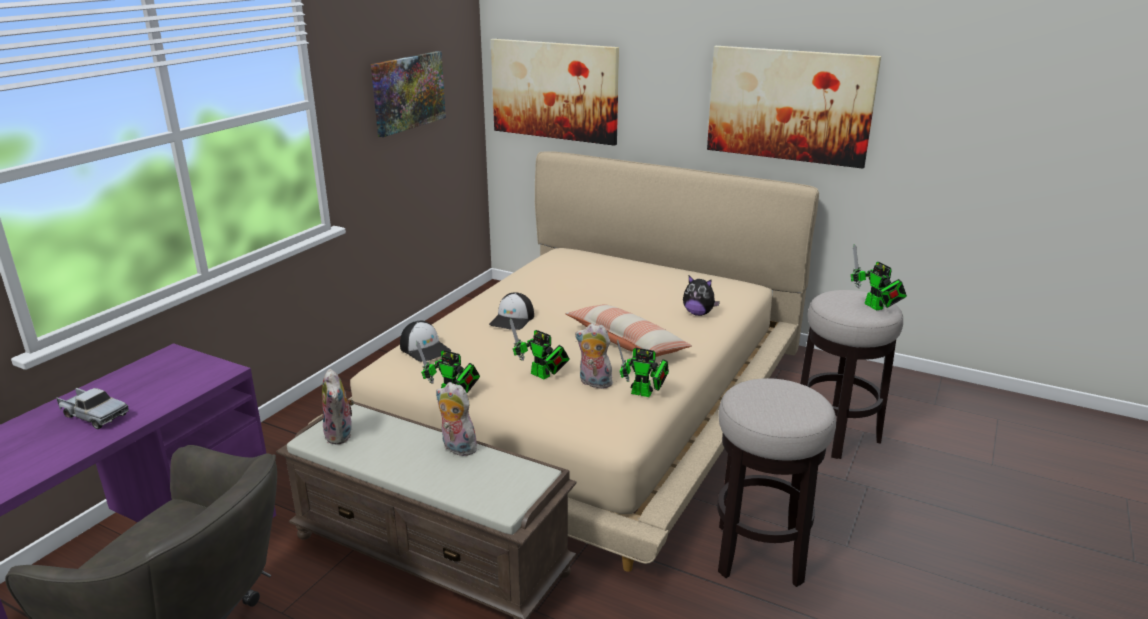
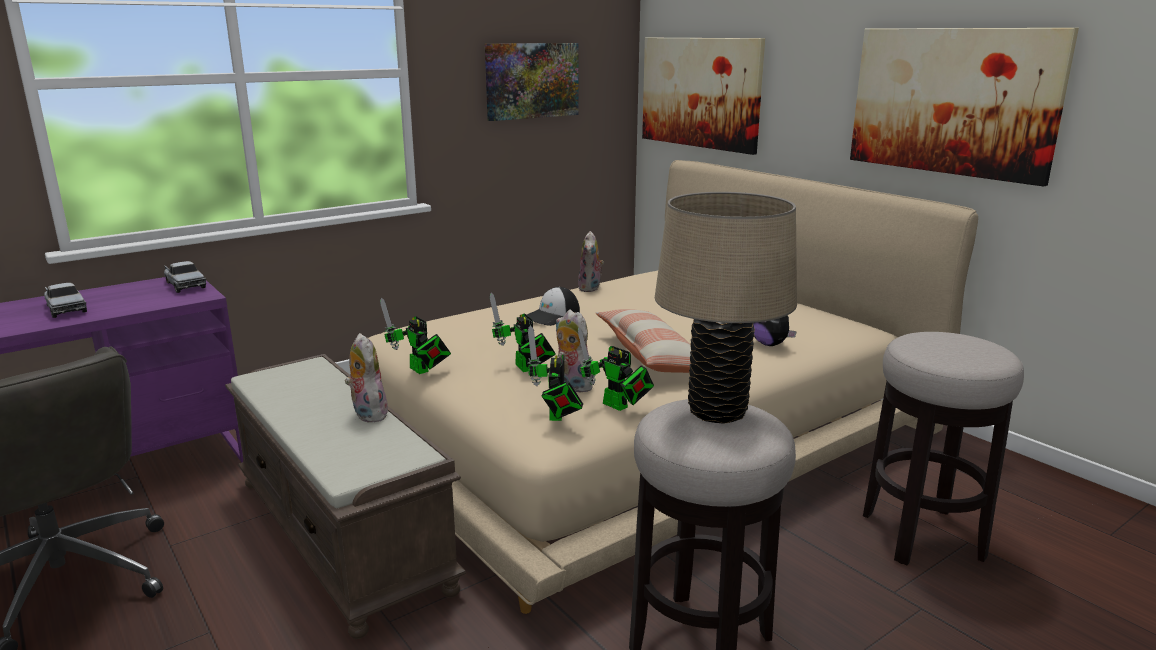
camera: 25 degrees right, 5 degrees down
plush toy [322,368,354,445] -> plush toy moved to [578,231,604,292]
cap [400,321,451,362] -> none
toy robot [851,244,907,311] -> toy robot moved to [527,325,583,421]
none -> toy truck [164,261,206,293]
none -> beige table lamp [655,192,797,423]

